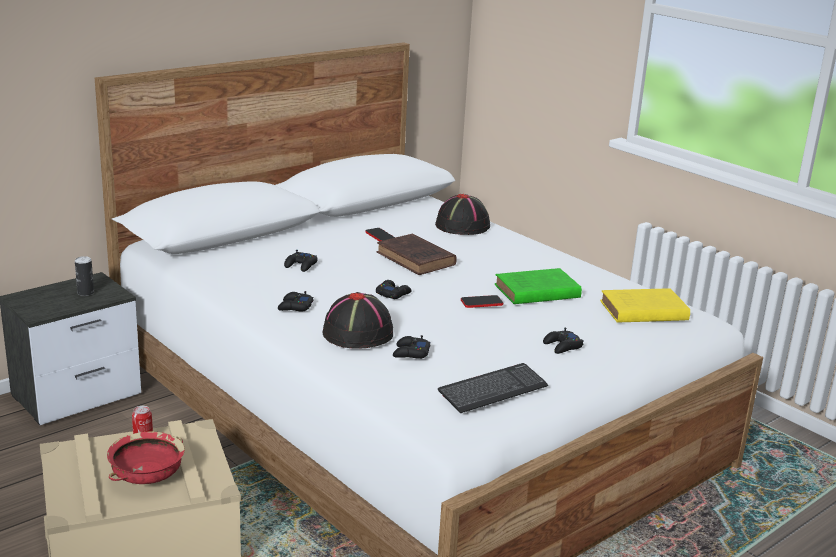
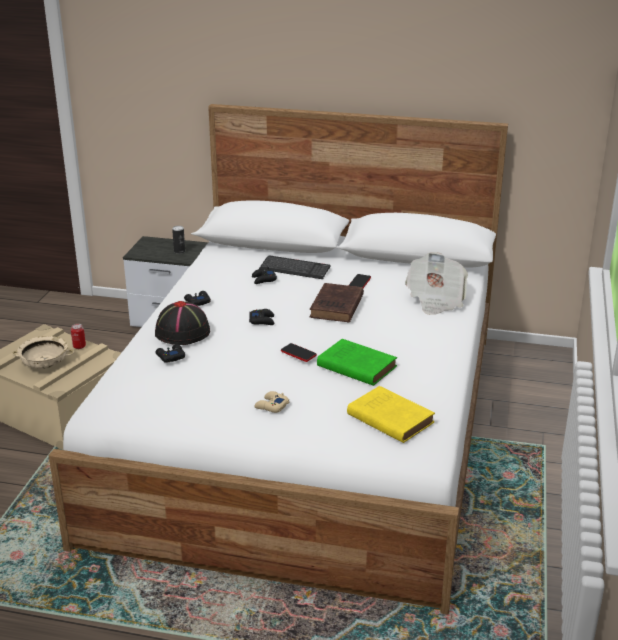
camera: 55 degrees right, 5 degrees up
red bowl [107,432,185,484] -> beige bowl [12,336,74,369]
black hat [435,194,490,235] -> newspaper [405,252,468,315]
keyboard [438,363,548,413] -> keyboard moved to [259,255,331,279]
black game controller [543,327,584,354] -> beige game controller [254,391,289,413]

